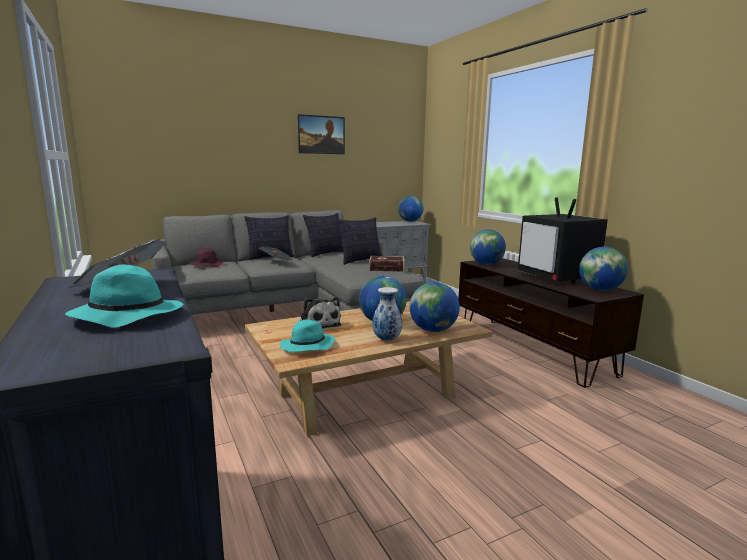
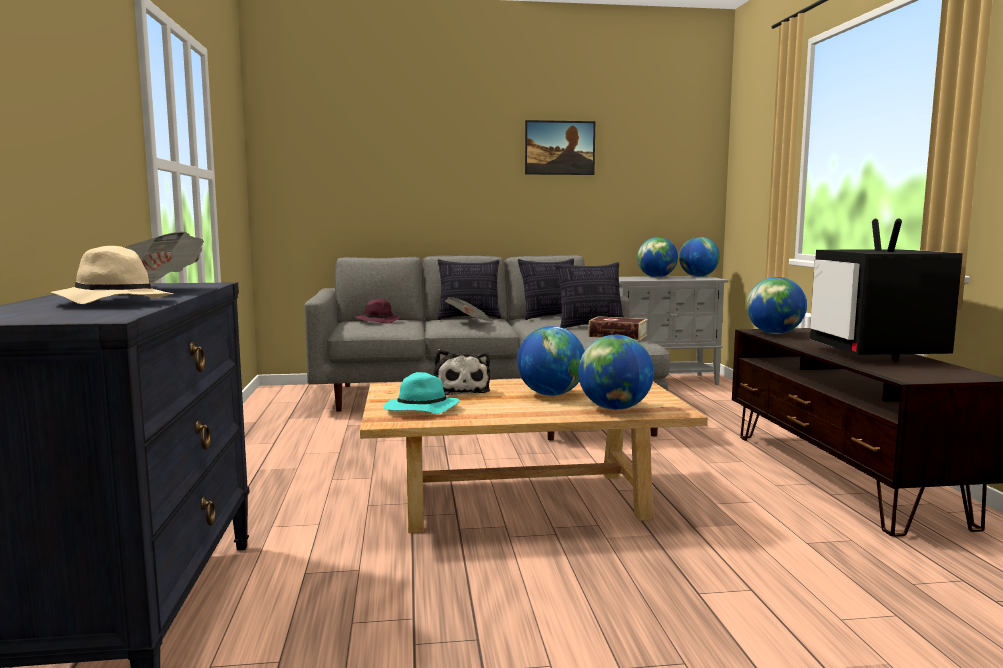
camera: 20 degrees right, 5 degrees down
turquoise hat [65,264,183,328] -> beige hat [49,246,174,304]
vase [372,287,402,341] -> none
globe [579,247,628,291] -> globe moved to [637,237,678,277]

